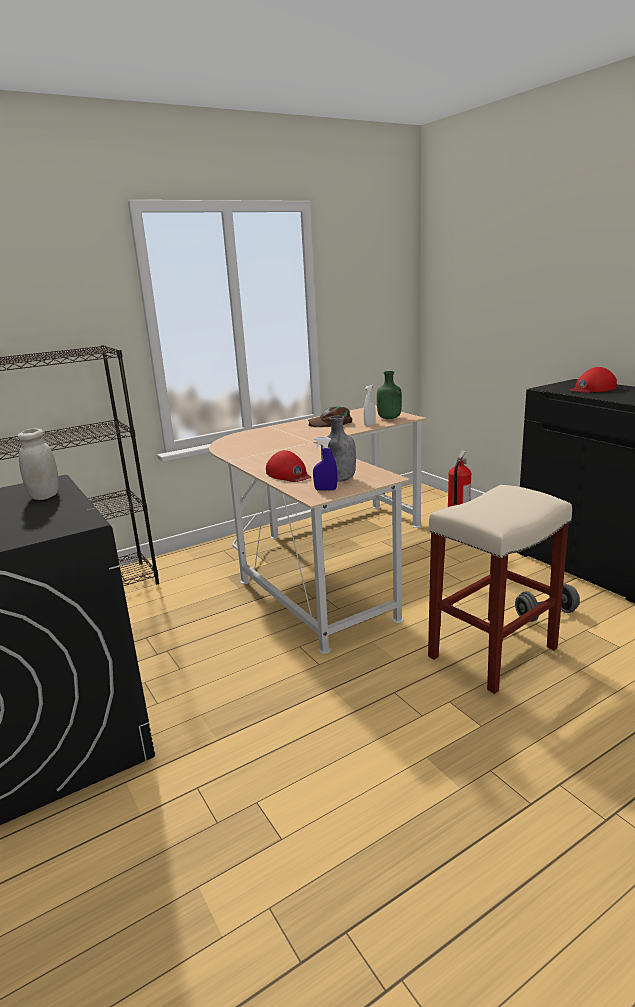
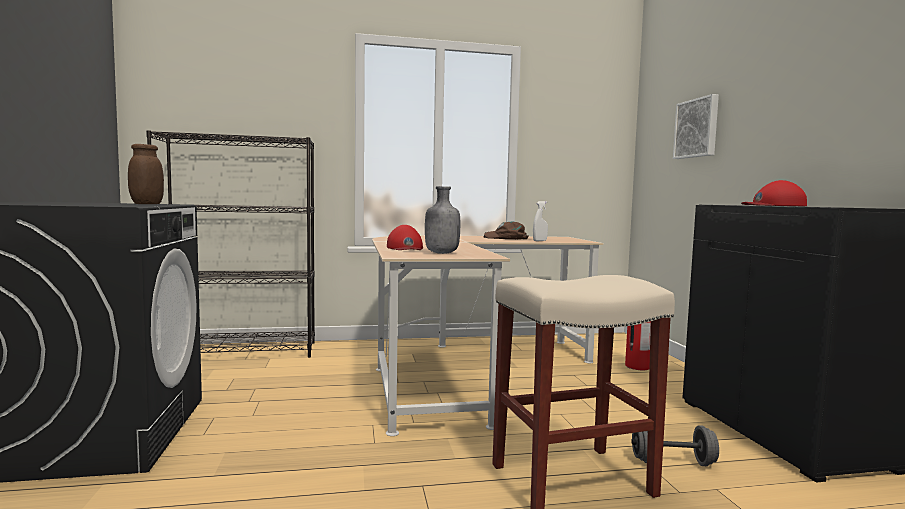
camera: 20 degrees right, 15 degrees down
white jar [17,428,58,500] -> brown jar [128,144,164,204]
blue spray bottle [313,437,337,491] -> none
green bottle [377,371,402,419] -> none
none -> picture [673,94,719,159]

